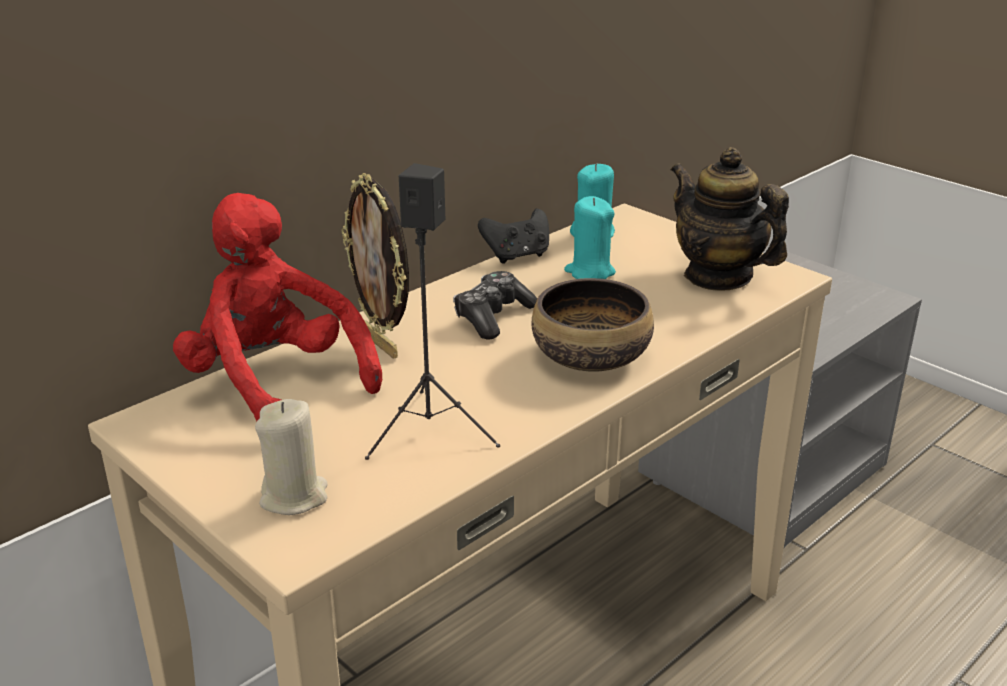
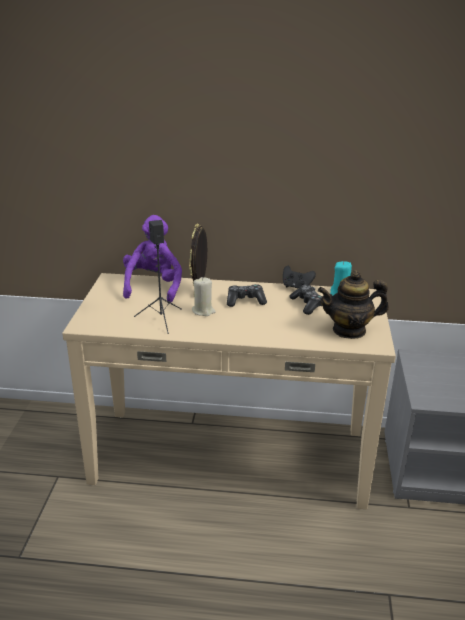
camera: 50 degrees right, 0 degrees up
red plush toy [173,193,382,422] -> purple plush toy [123,215,182,303]
beige candle [255,399,328,515] -> beige candle moved to [192,277,216,316]
bowl [532,278,654,372] -> none
turquoise candle [564,196,616,279] -> game controller [289,285,323,315]
teapot [671,147,789,291] -> teapot turned 105 degrees counterclockwise [318,270,389,339]

